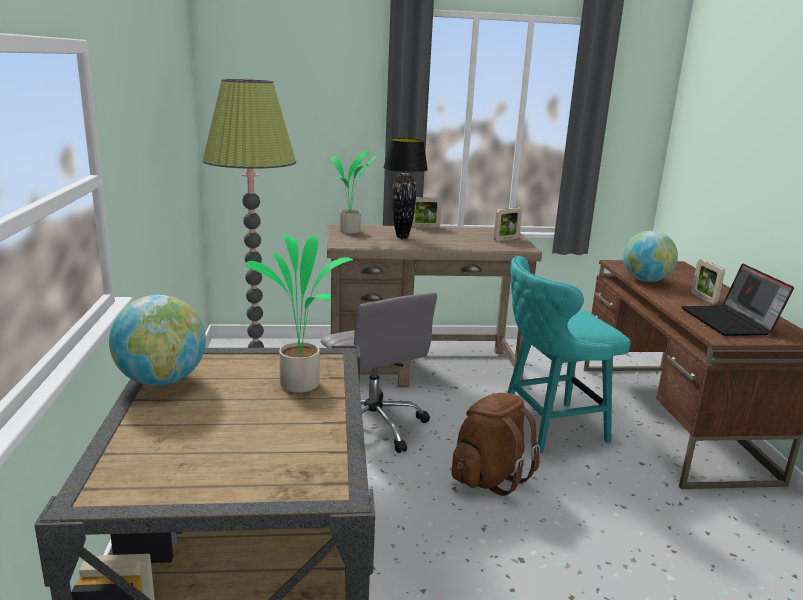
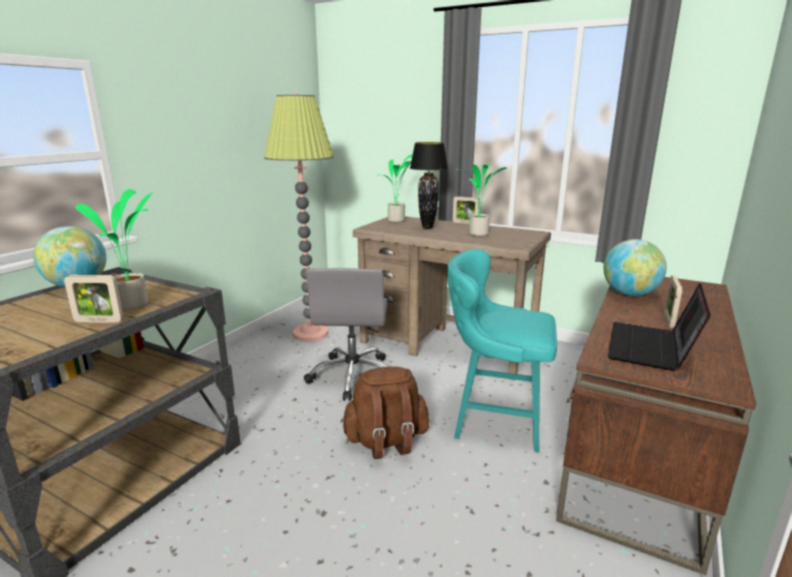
camera: 35 degrees right, 0 degrees up
picture frame [494,207,522,241] -> picture frame moved to [64,275,124,323]
none -> potted plant [456,163,507,236]

